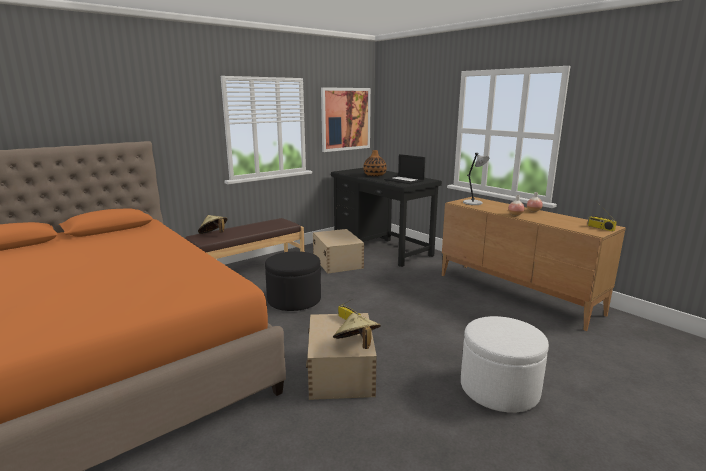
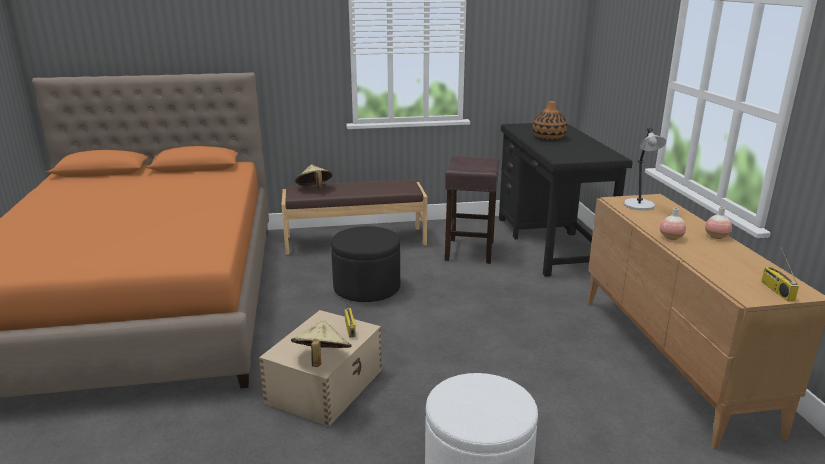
camera: 30 degrees right, 5 degrees up
beige storage box [313,229,364,274] -> brown stool [445,156,499,264]
picture [321,87,371,152] -> none
laptop [384,154,425,184] -> none

